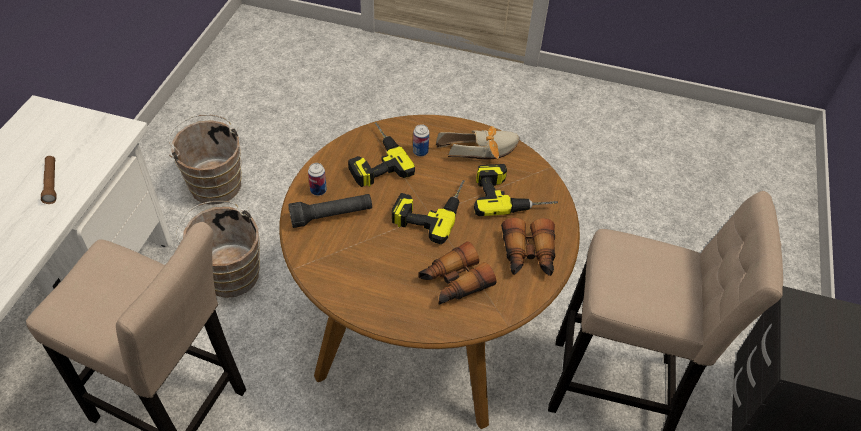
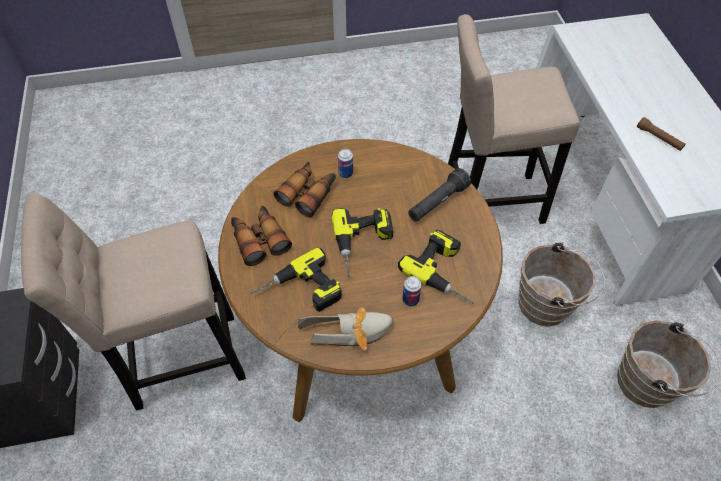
camera: 155 degrees right, 5 degrees up
can [308,163,327,196] -> can moved to [338,149,353,178]
shoe [436,126,520,159] -> shoe turned 150 degrees counterclockwise [298,307,393,351]

